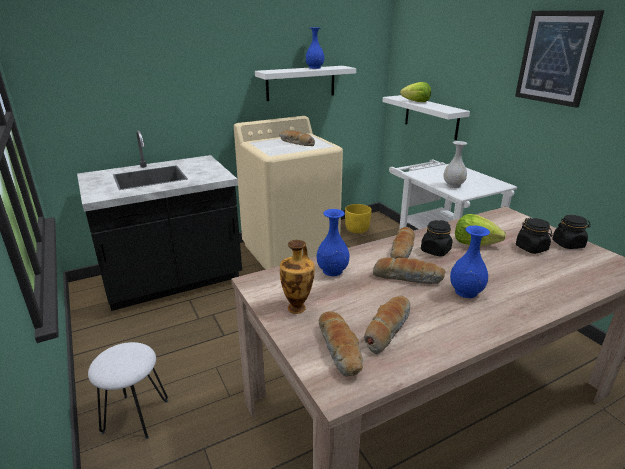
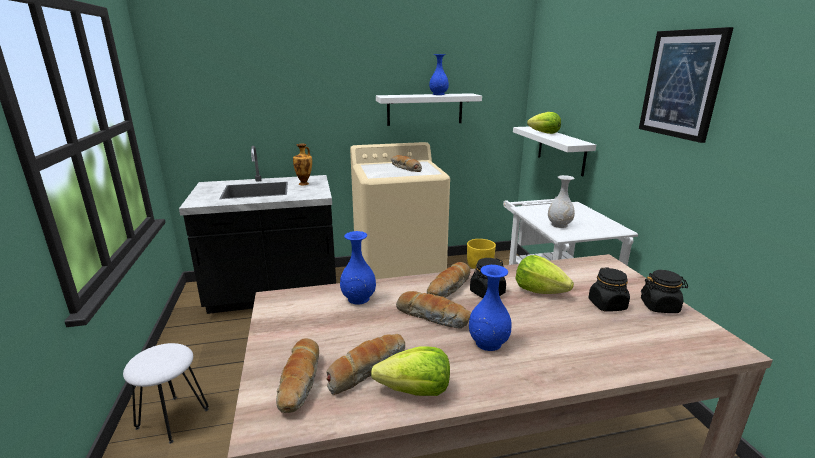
camera: 15 degrees right, 5 degrees down
vase [280,240,315,314] -> vase moved to [293,144,312,185]
none -> lettuce [371,346,450,396]

